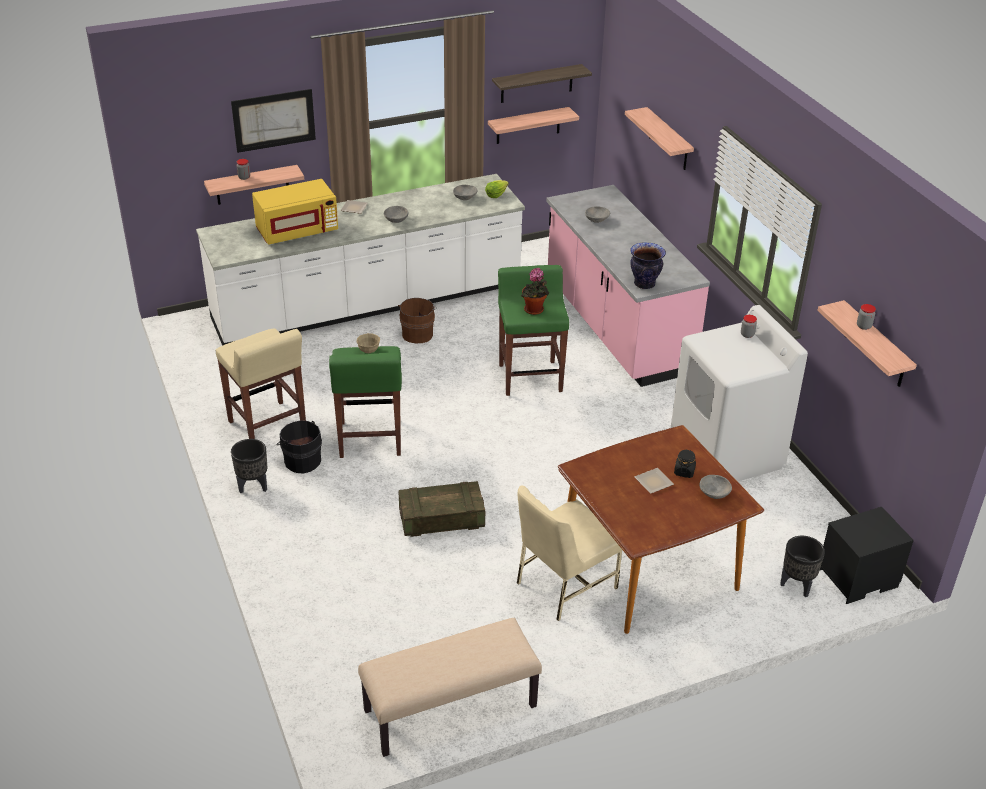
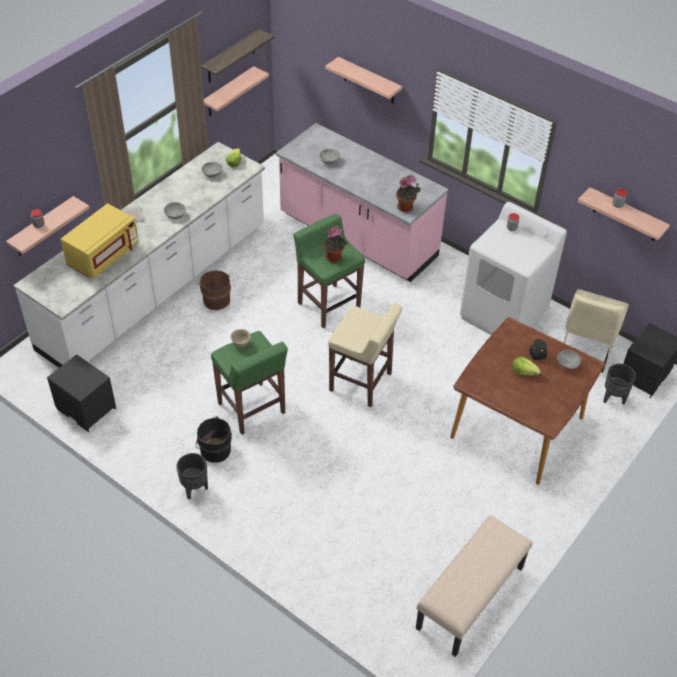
camera: 30 degrees left, 10 degrees up
beige stool [216,329,306,439] -> beige stool moved to [328,302,402,407]
picture [231,89,316,153] -> none
crate [399,481,485,537] -> none
beige chair [517,485,622,621] -> beige chair moved to [563,289,629,373]
vase [630,243,666,289] -> potted plant [396,175,421,212]
plate [634,468,674,494] -> lettuce [512,357,541,375]
none -> black nightstand [47,354,116,432]

